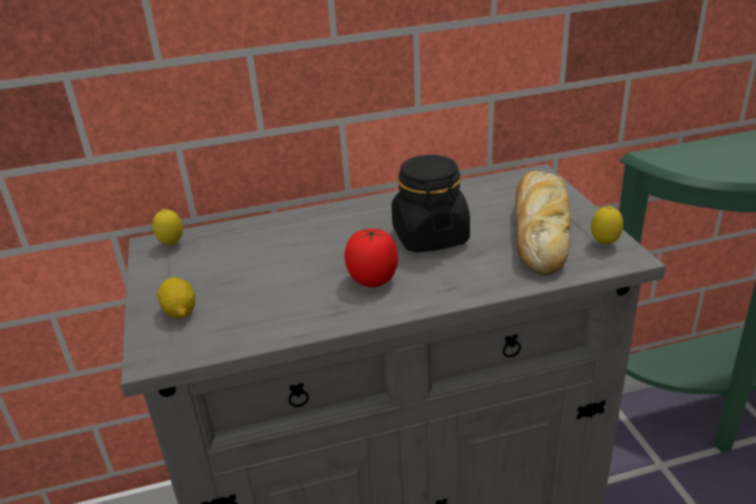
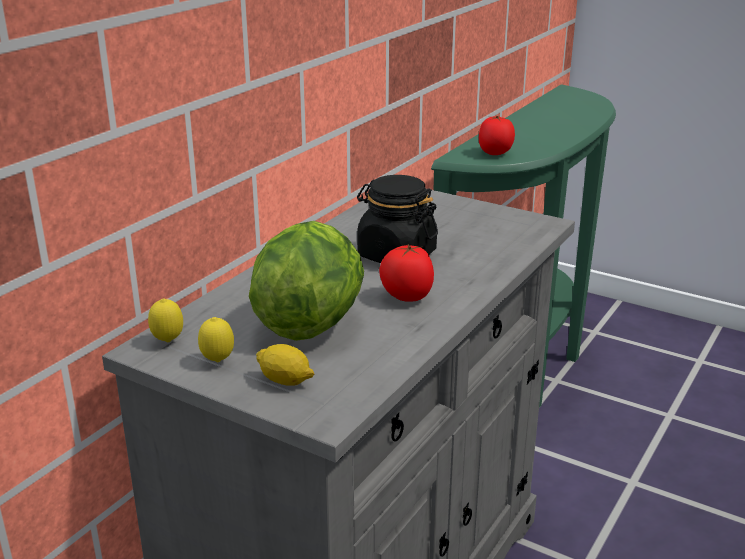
camera: 45 degrees left, 5 degrees down
bread [516,171,570,275] -> none
lemon [591,206,623,245] -> lemon moved to [198,317,234,362]
none -> lettuce [249,221,364,341]
none -> tomato [479,116,515,155]

